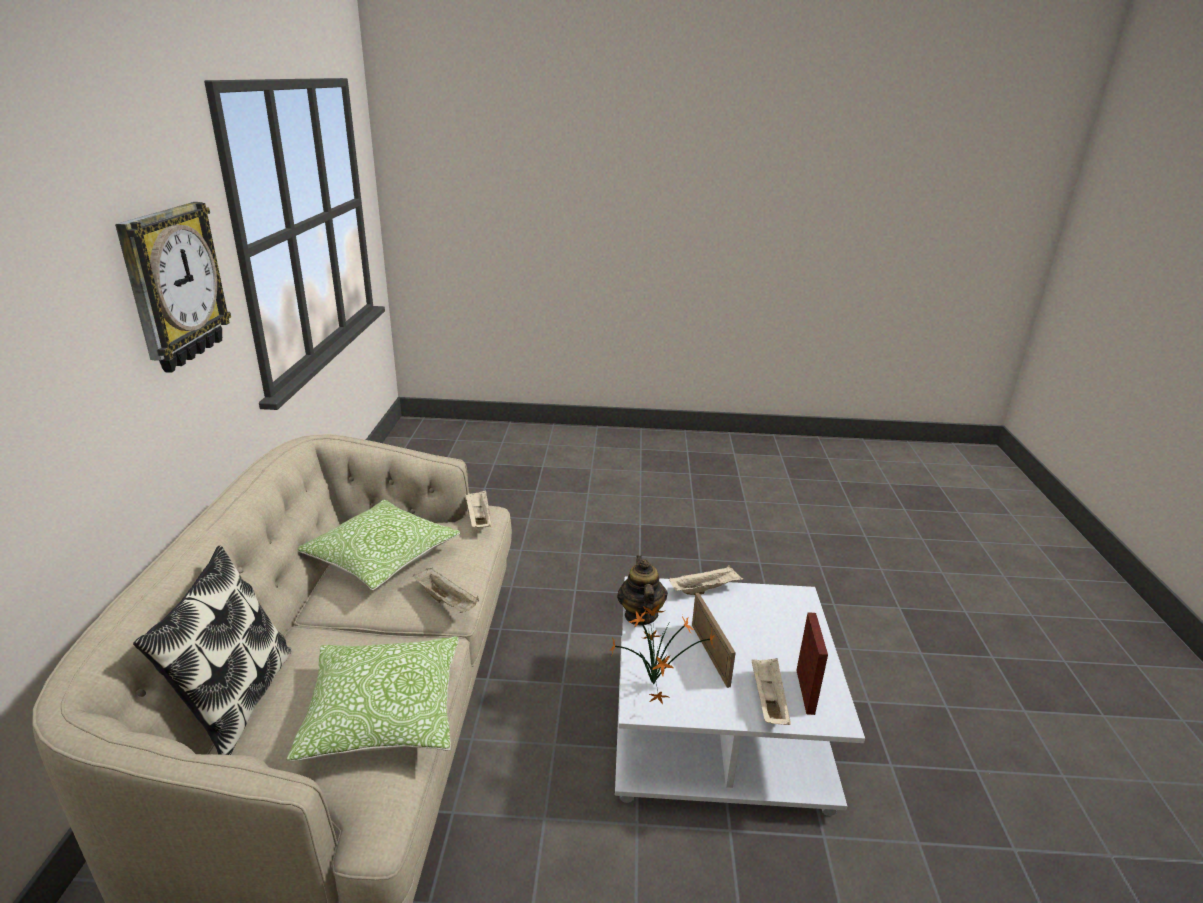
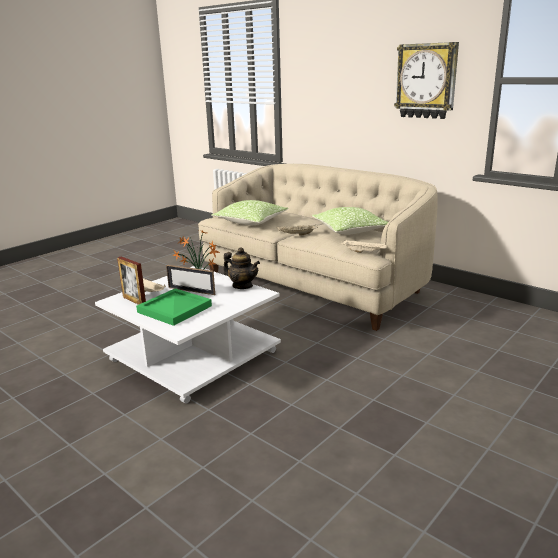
camera: 130 degrees right, 5 degrees down
pillow [133,546,292,755] -> none
beige tray [669,565,743,595] -> none
none -> green tray [136,288,212,326]

